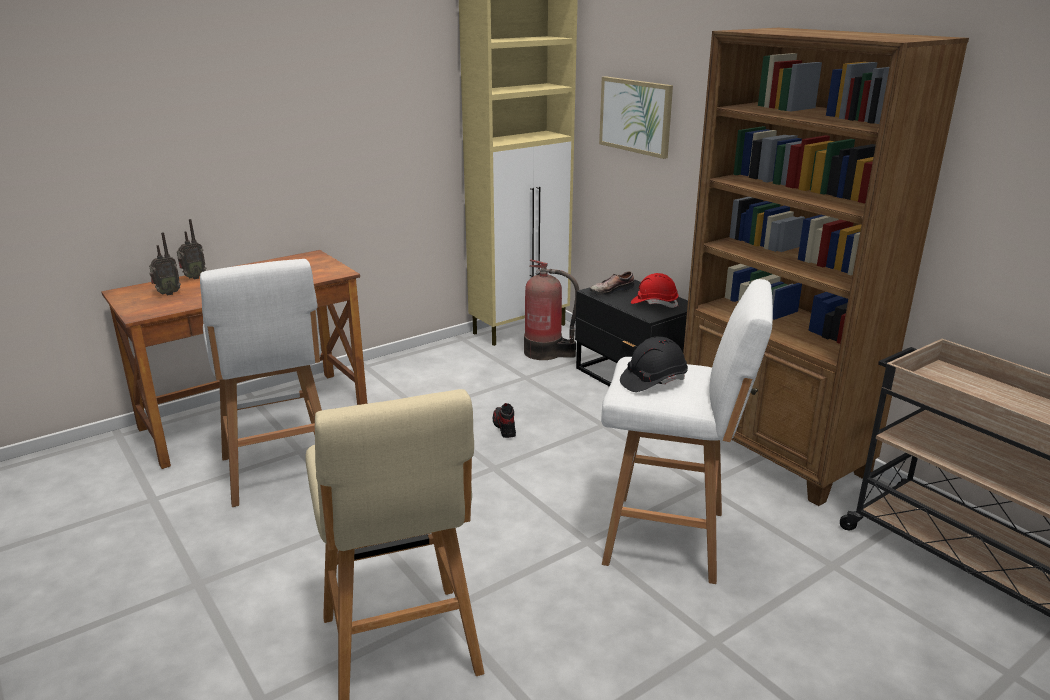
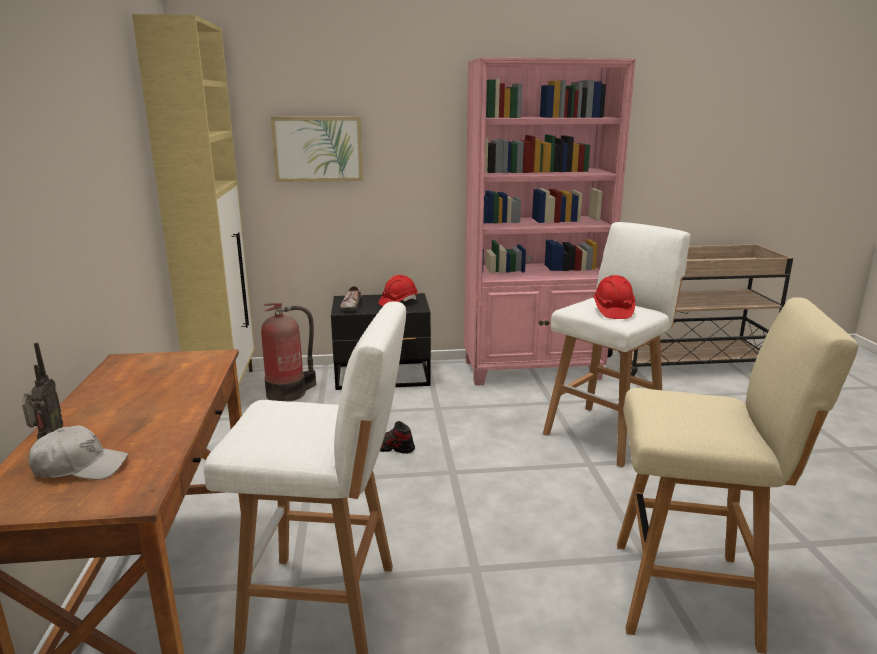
camera: 60 degrees left, 5 degrees down
radio [149,232,181,296] -> white cap [28,426,128,480]
black hard hat [620,337,688,392] -> red hard hat [593,275,635,319]
brown bookcase [683,28,969,506] -> pink bookcase [464,58,636,385]

